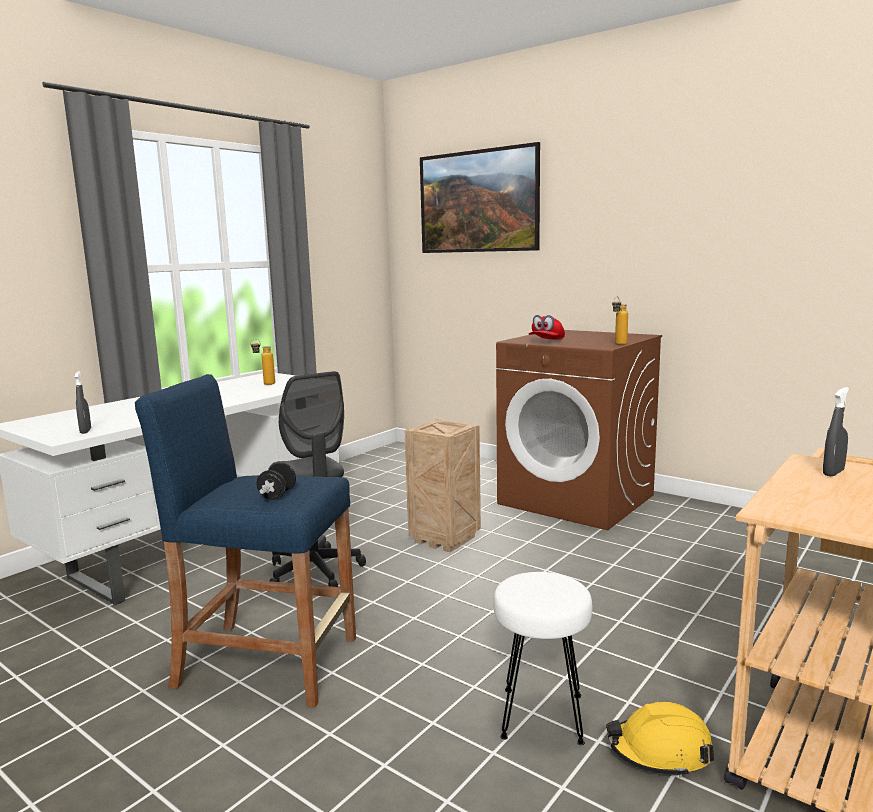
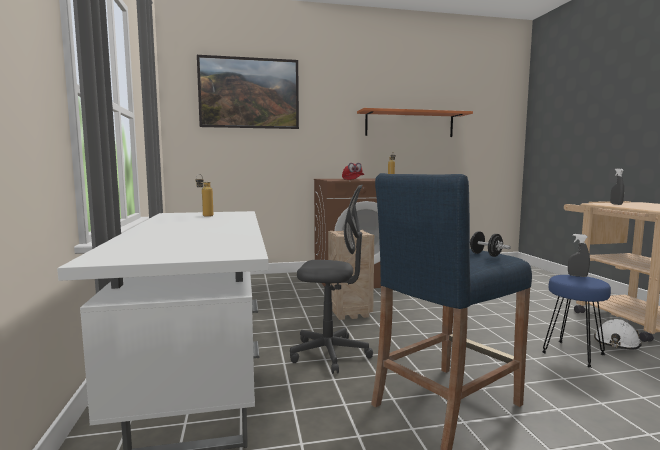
camera: 50 degrees left, 5 degrees down
grey spray bottle [74,371,91,434] -> grey spray bottle moved to [568,234,590,277]
white stool [493,572,592,745] -> blue stool [542,275,611,368]
yellow hard hat [606,702,714,778] -> white hard hat [594,319,641,349]
none -> orange shelf [357,108,473,137]

